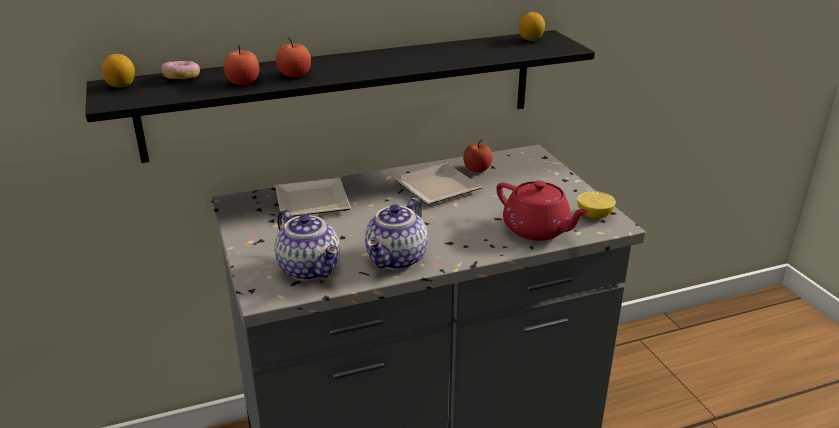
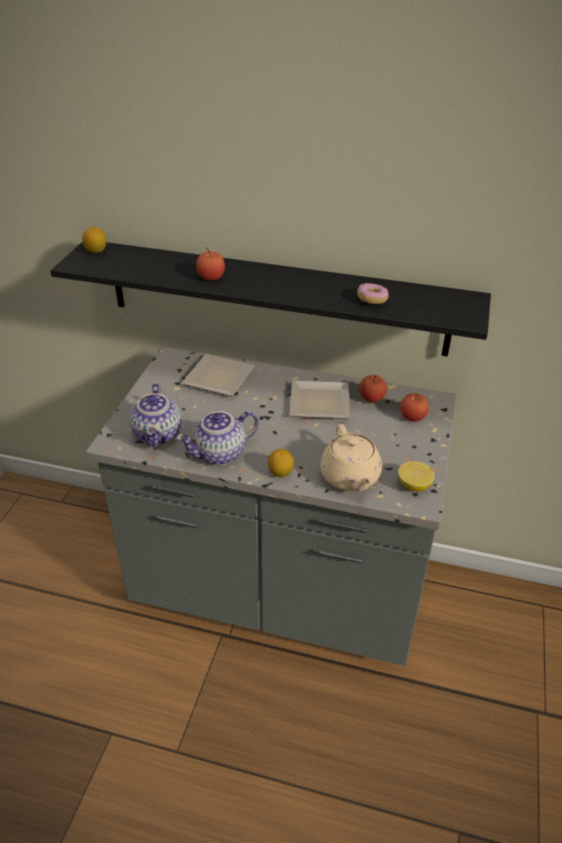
camera: 35 degrees right, 10 degrees up
donut [161,61,200,79] -> donut moved to [357,283,389,304]
apple [223,45,259,85] -> apple moved to [400,393,429,422]
red teapot [496,180,590,241] -> beige teapot [320,424,382,492]
lemon [519,12,545,41] -> lemon moved to [268,449,294,477]

